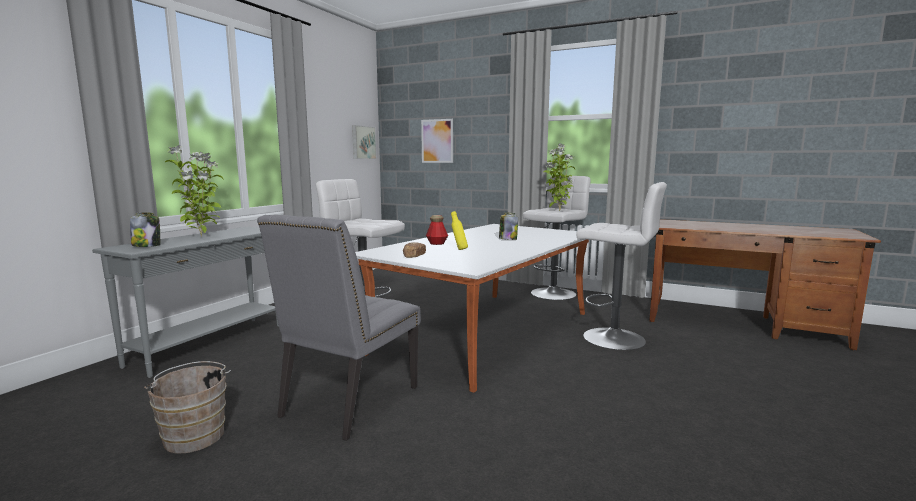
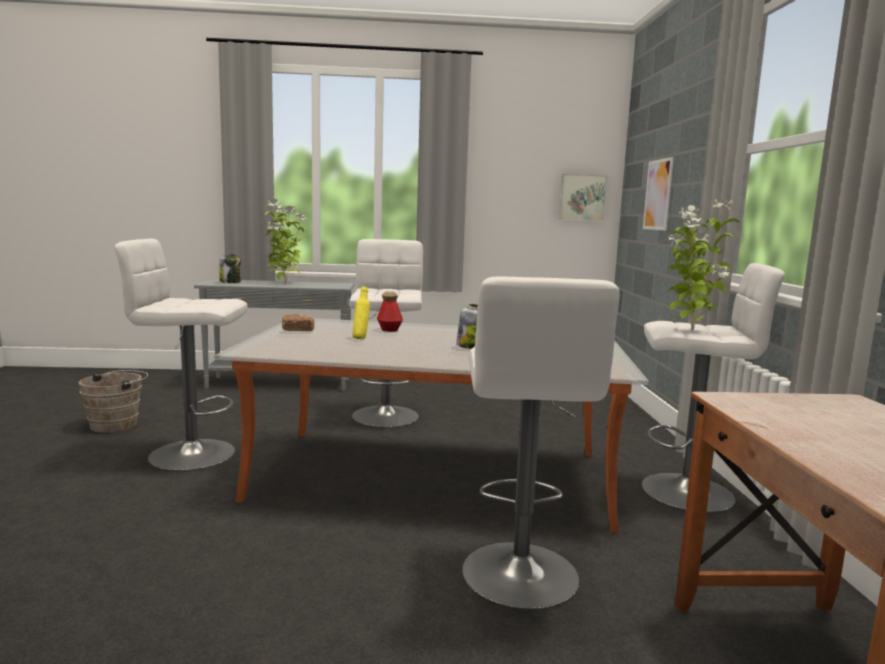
camera: 60 degrees right, 0 degrees up
grey chair [257,215,421,441] -> white stool [115,239,248,470]

